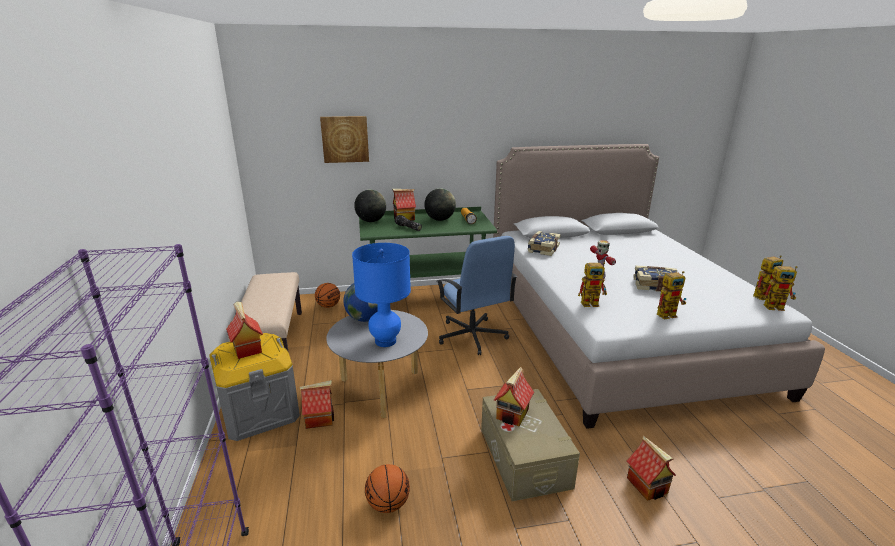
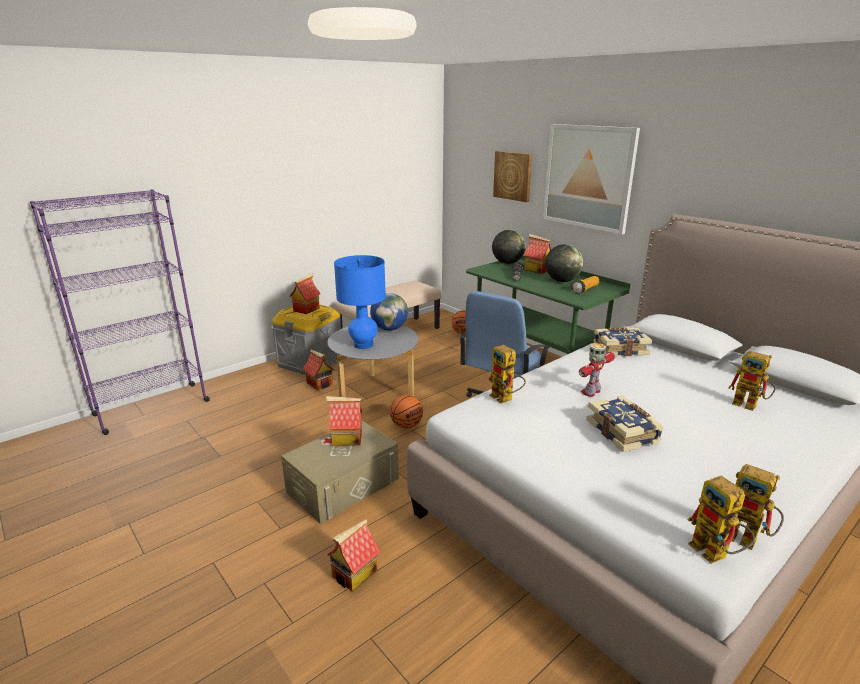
camera: 60 degrees right, 0 degrees up
basketball [365,464,410,513] -> basketball moved to [390,395,423,428]
toy robot [657,271,686,319] -> toy robot moved to [728,351,775,411]
none -> picture [543,124,640,234]

